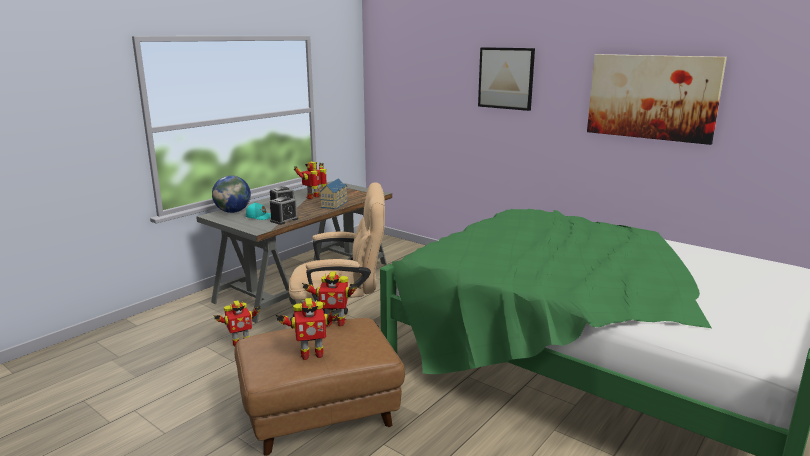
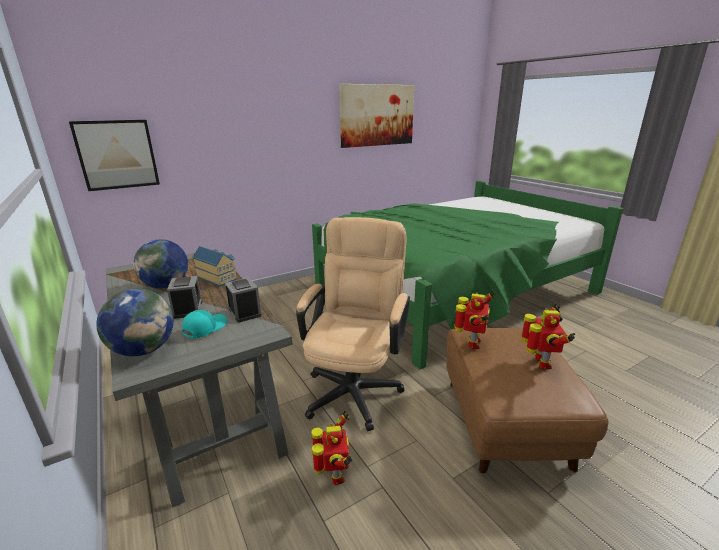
camera: 70 degrees left, 5 degrees up
toy robot [294,162,327,199] -> globe [133,239,188,288]
picture [478,47,535,111] -> picture moved to [69,120,160,191]

